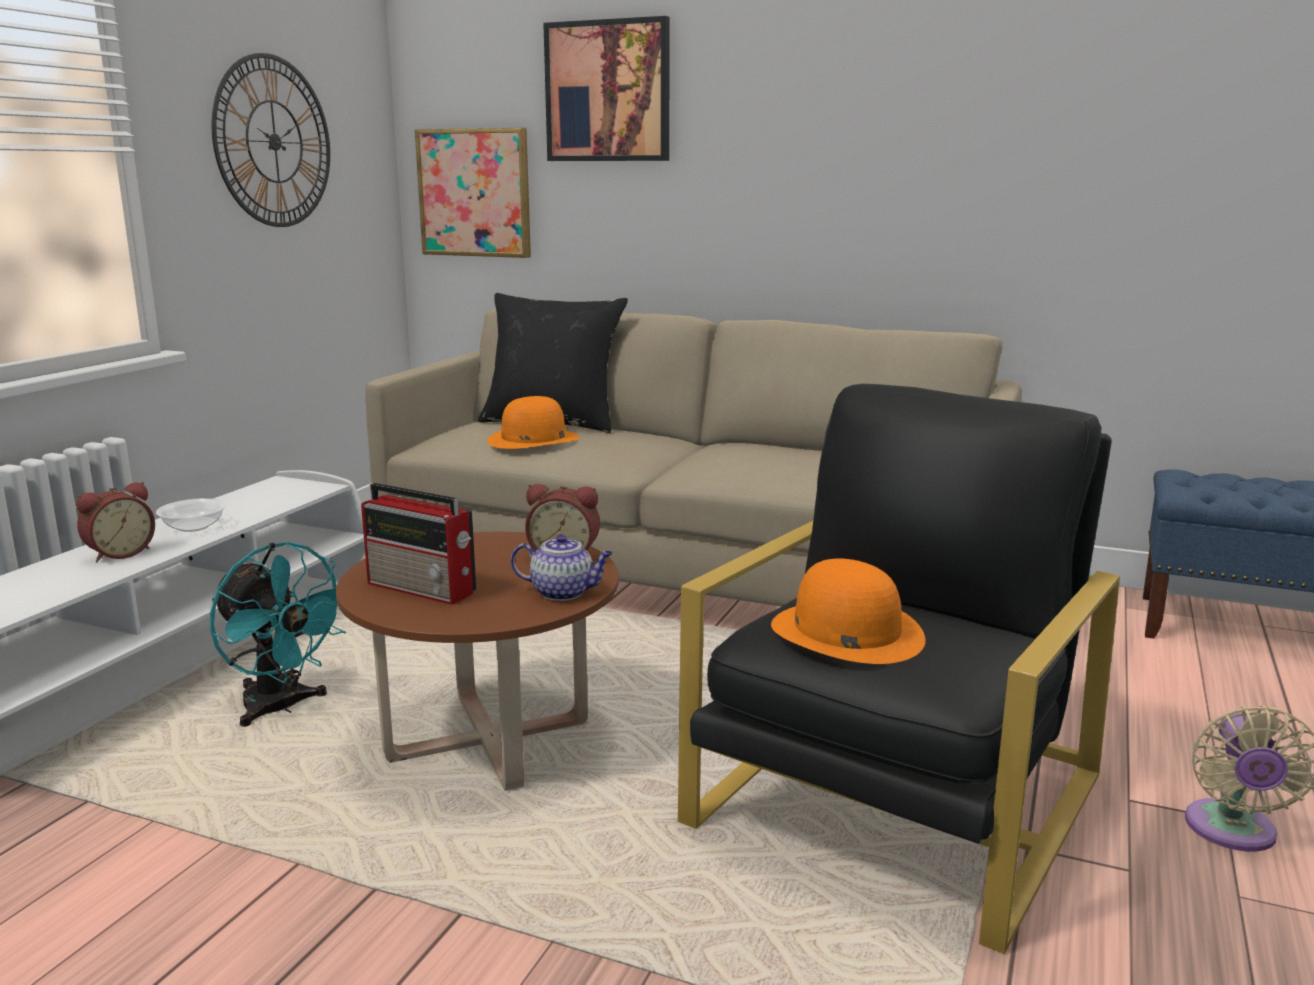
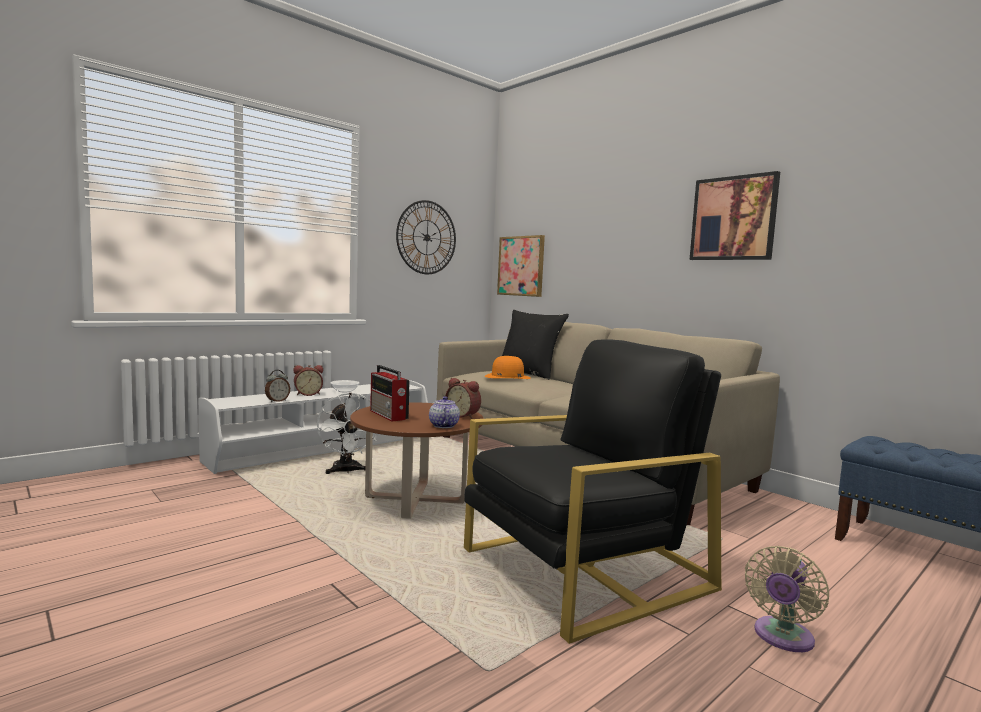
camera: 25 degrees right, 10 degrees down
turquoise fan [210,542,346,727] -> white fan [317,393,377,474]
teapot [511,534,613,601] -> teapot turned 135 degrees counterclockwise [429,396,460,428]
picture [543,16,670,161] -> picture moved to [690,171,780,260]
orange hat [771,558,925,664] -> none
none -> alarm clock [265,370,290,403]

